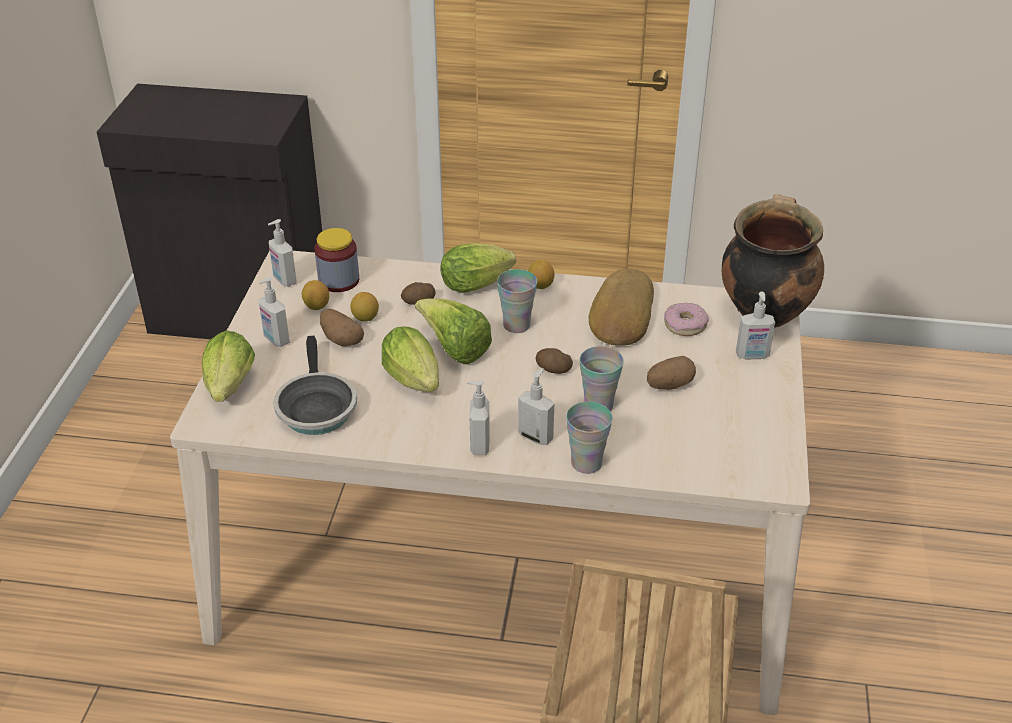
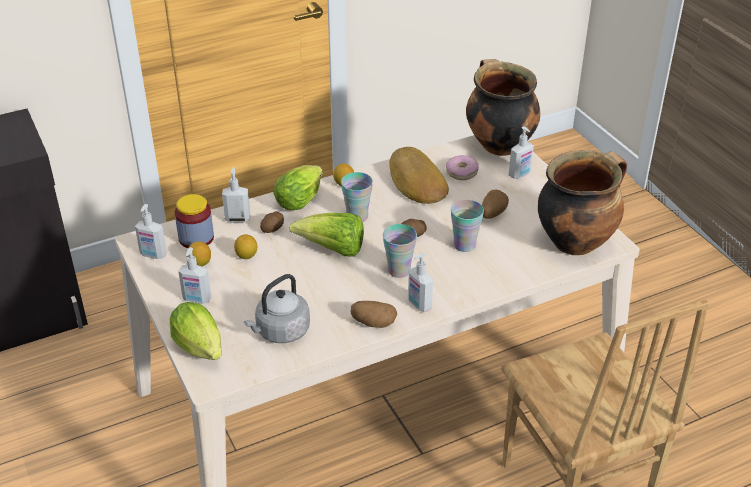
camera: 35 degrees left, 0 degrees up
frying pan [273,336,357,435] -> grey kettle [244,274,310,343]
potato [320,309,364,346] -> potato moved to [351,301,397,328]
lettuce [382,327,439,392] -> none
soap dispenser [518,368,554,445] -> soap dispenser moved to [222,167,250,223]
cup [566,402,612,474] -> cup moved to [383,224,417,278]
none -> cooking pot [538,150,627,255]

